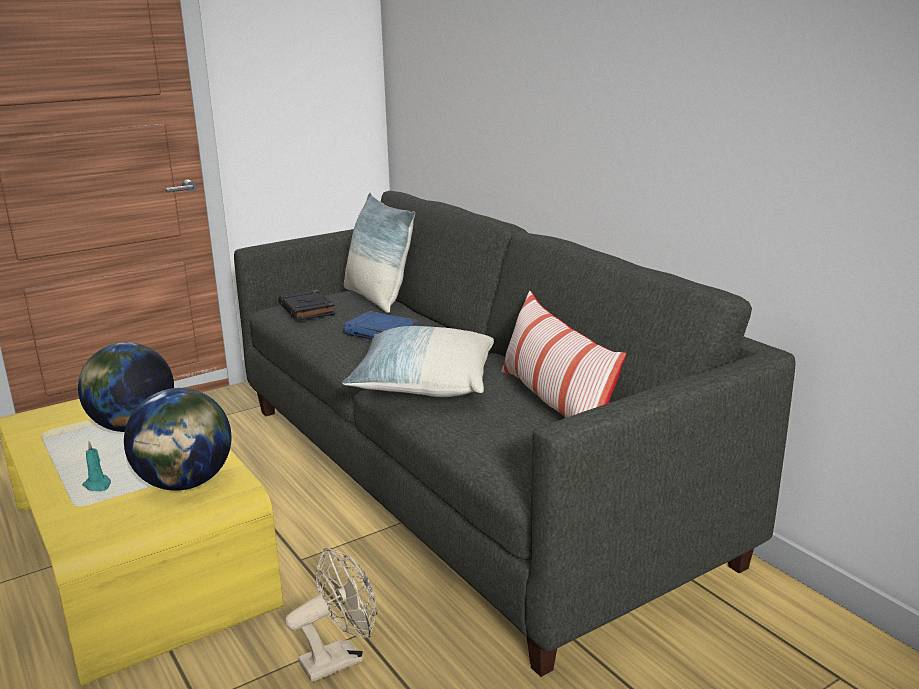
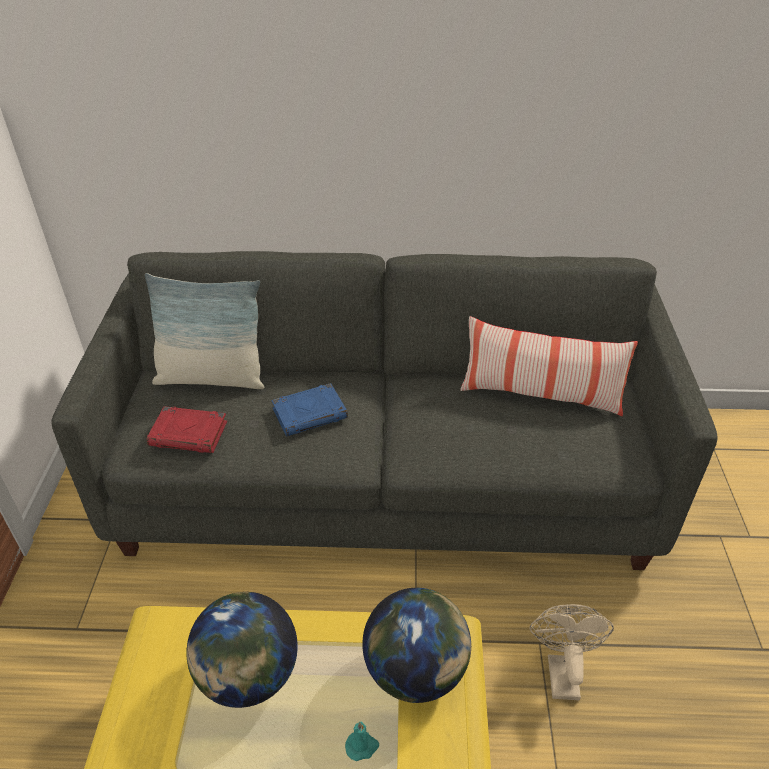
camera: 55 degrees left, 20 degrees up
black book [278,289,335,321] -> red book [147,406,227,453]
pillow [342,326,494,397] -> none

